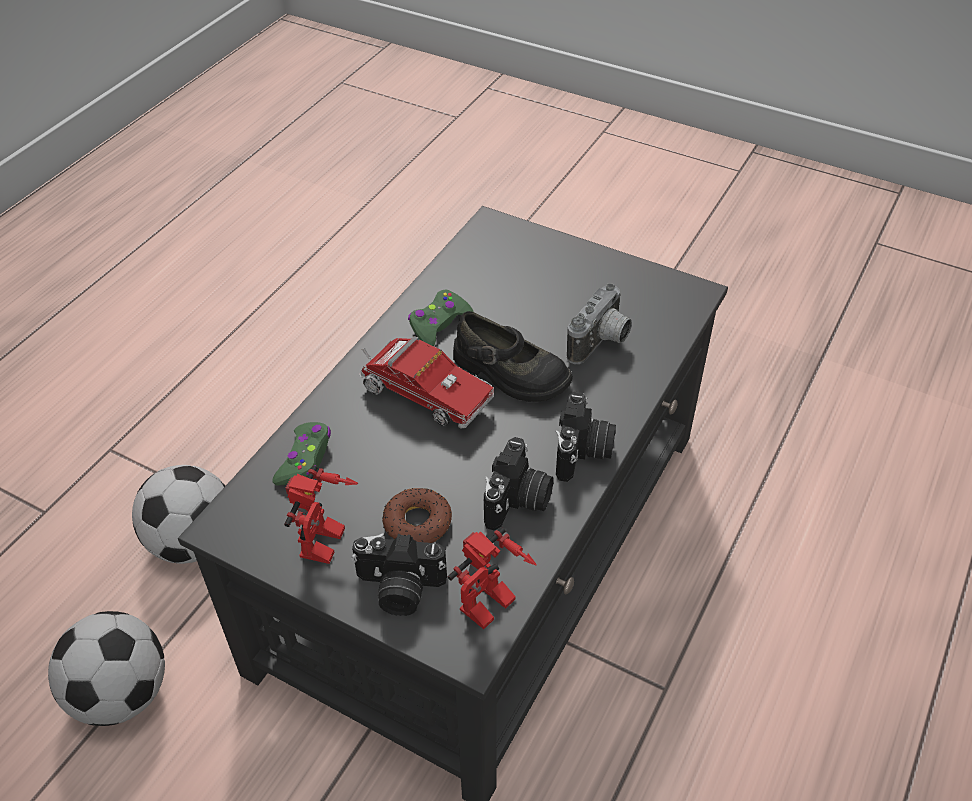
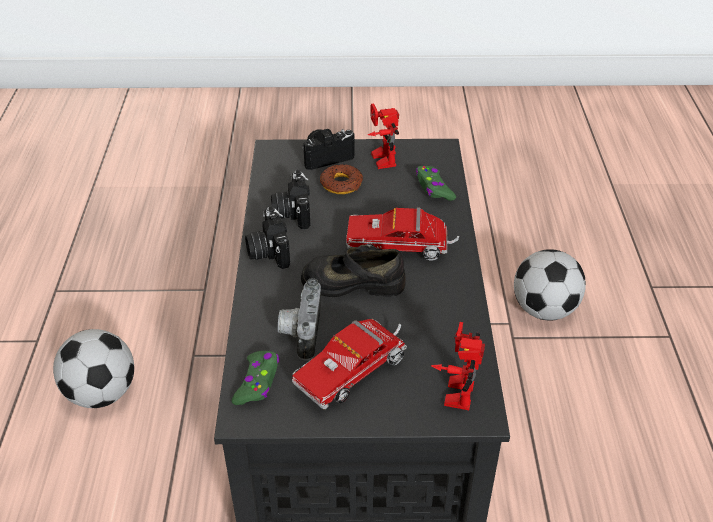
camera: 150 degrees right, 5 degrees down
football [48,611,165,726] -> football moved to [53,329,134,408]
green game controller [408,289,474,346] -> green game controller moved to [232,351,279,405]
toy robot [447,528,536,629] -> toy robot moved to [431,322,485,410]
none -> toy truck [292,319,407,409]

